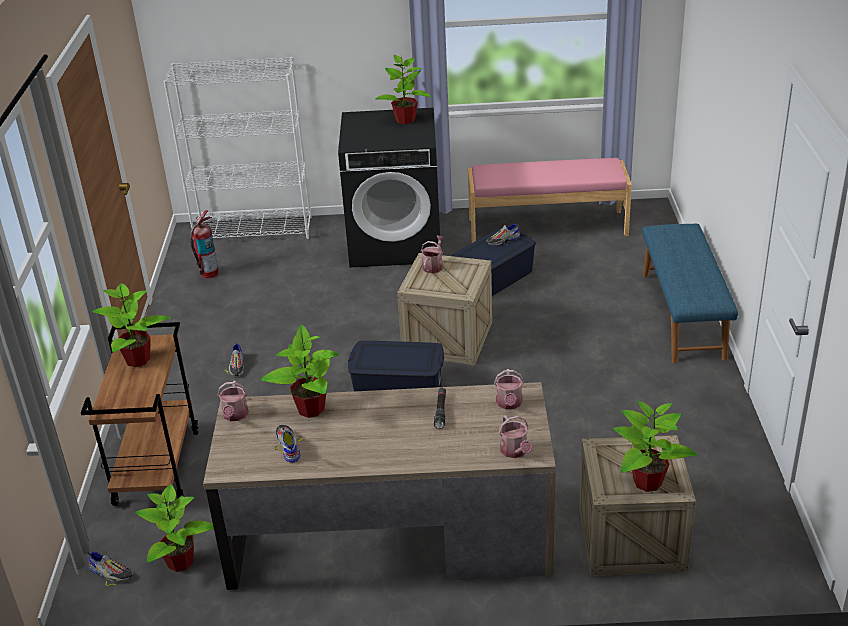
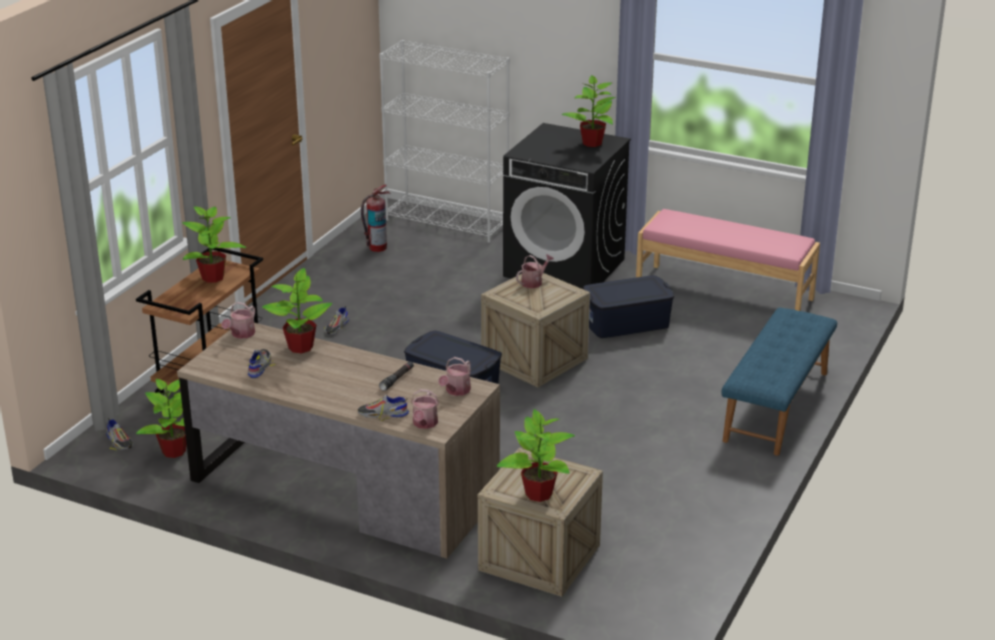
camera: 25 degrees right, 5 degrees down
shoe [486,224,520,245] -> shoe moved to [358,395,409,421]

